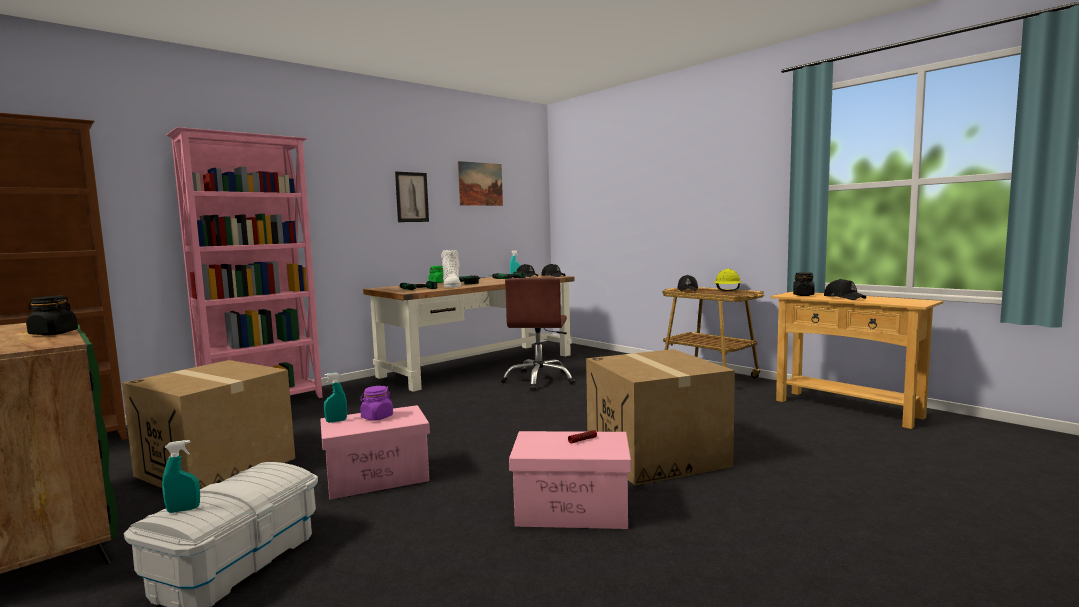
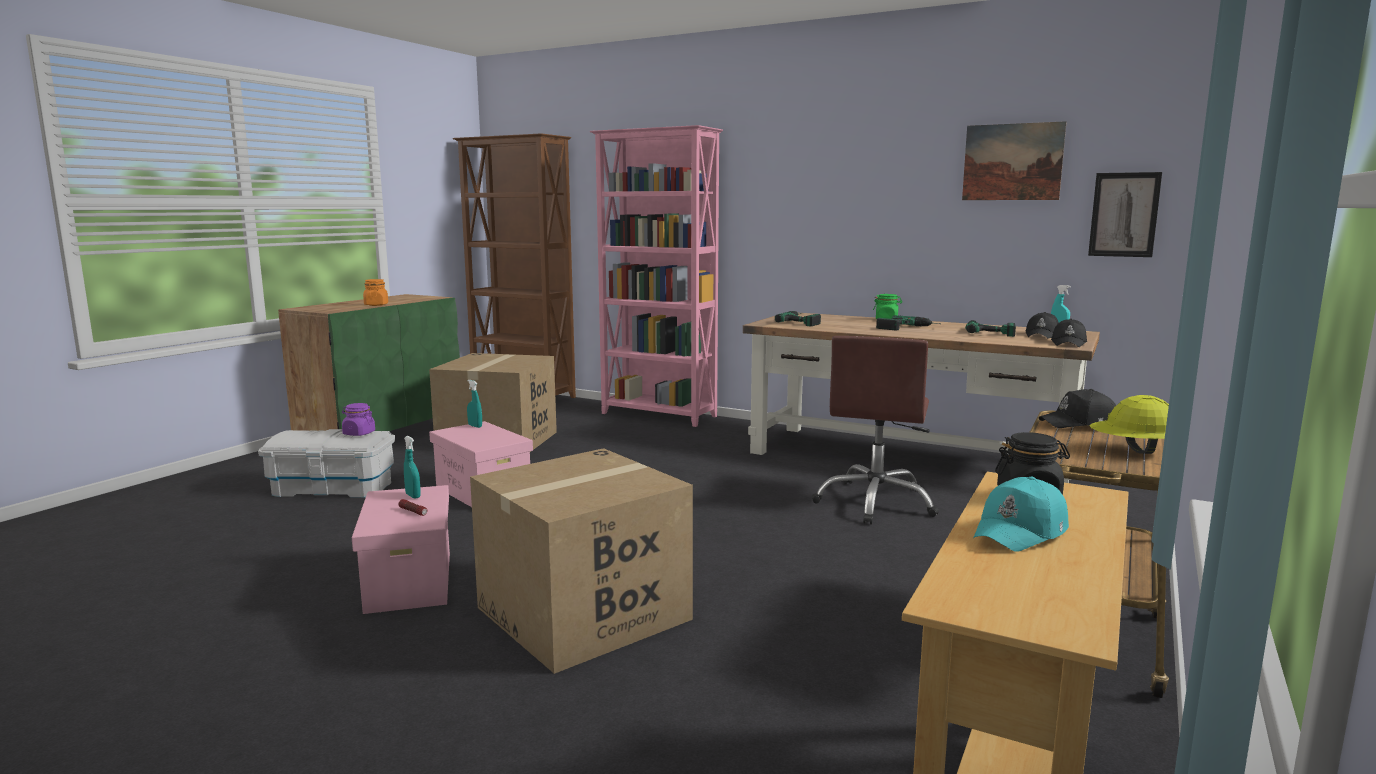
camera: 70 degrees right, 5 degrees up
black jar [26,295,78,335] -> orange jar [363,279,388,306]
turquoise spray bottle [162,440,200,513] -> turquoise spray bottle moved to [404,436,421,499]
purple jar [360,386,393,421] -> purple jar moved to [342,403,375,436]
picture [395,172,429,222] -> picture moved to [1088,172,1162,257]
white boot [441,250,461,288] -> none
brown office chair [501,278,575,390] -> brown office chair turned 60 degrees counterclockwise [812,336,939,525]
black cap [824,279,866,300] -> turquoise cap [973,477,1069,552]

